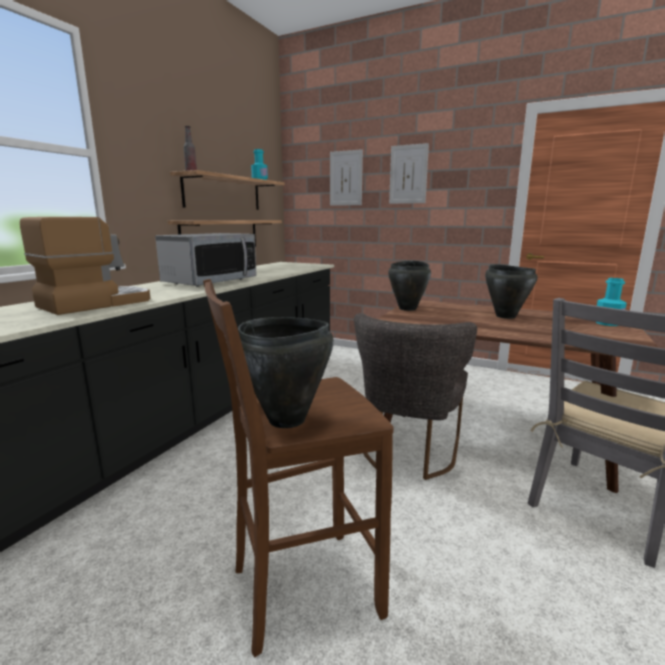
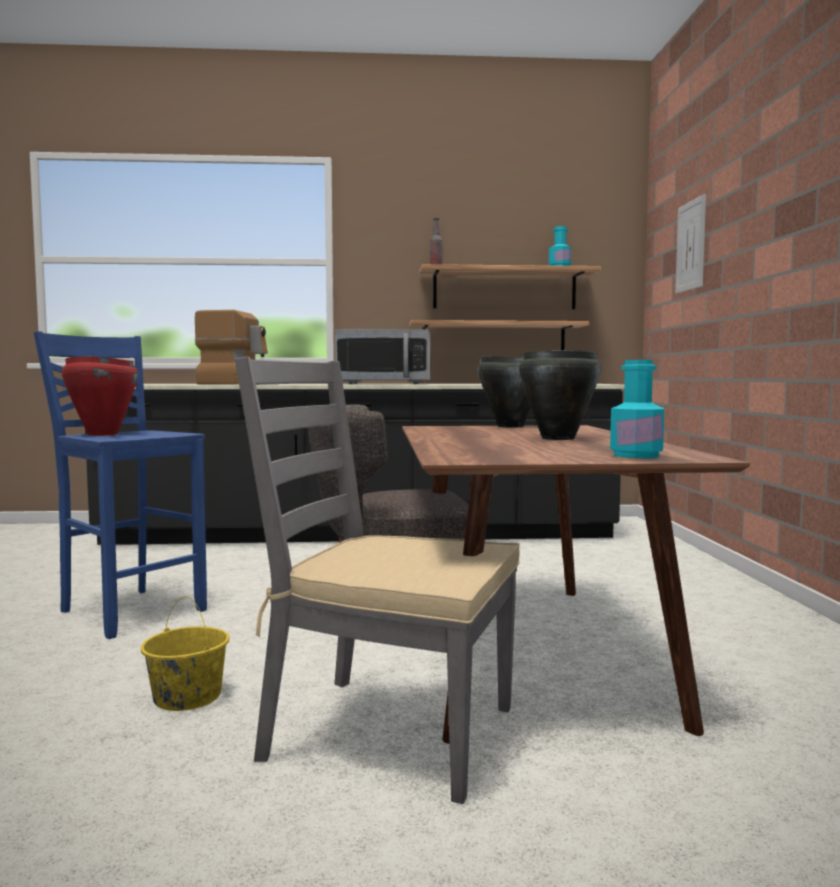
camera: 60 degrees right, 10 degrees down
brown stool [203,279,394,657] -> blue stool [34,331,207,639]
black cooking pot [238,317,334,428] -> red cooking pot [62,356,138,436]
picture [389,143,429,204] -> none
none -> yellow bucket [141,596,229,711]

